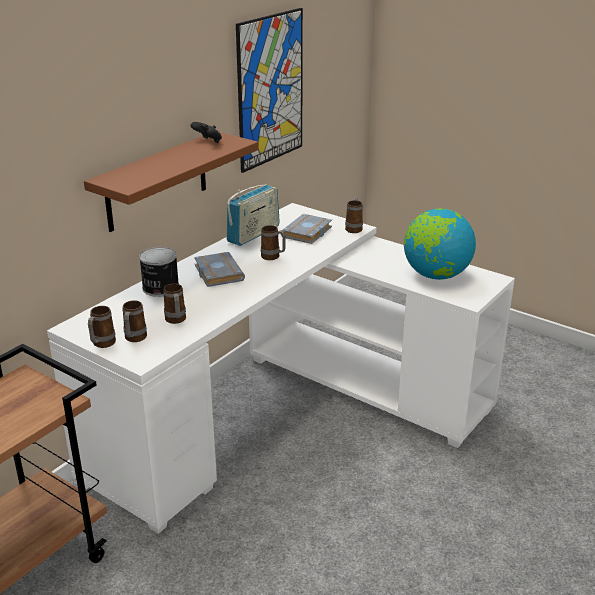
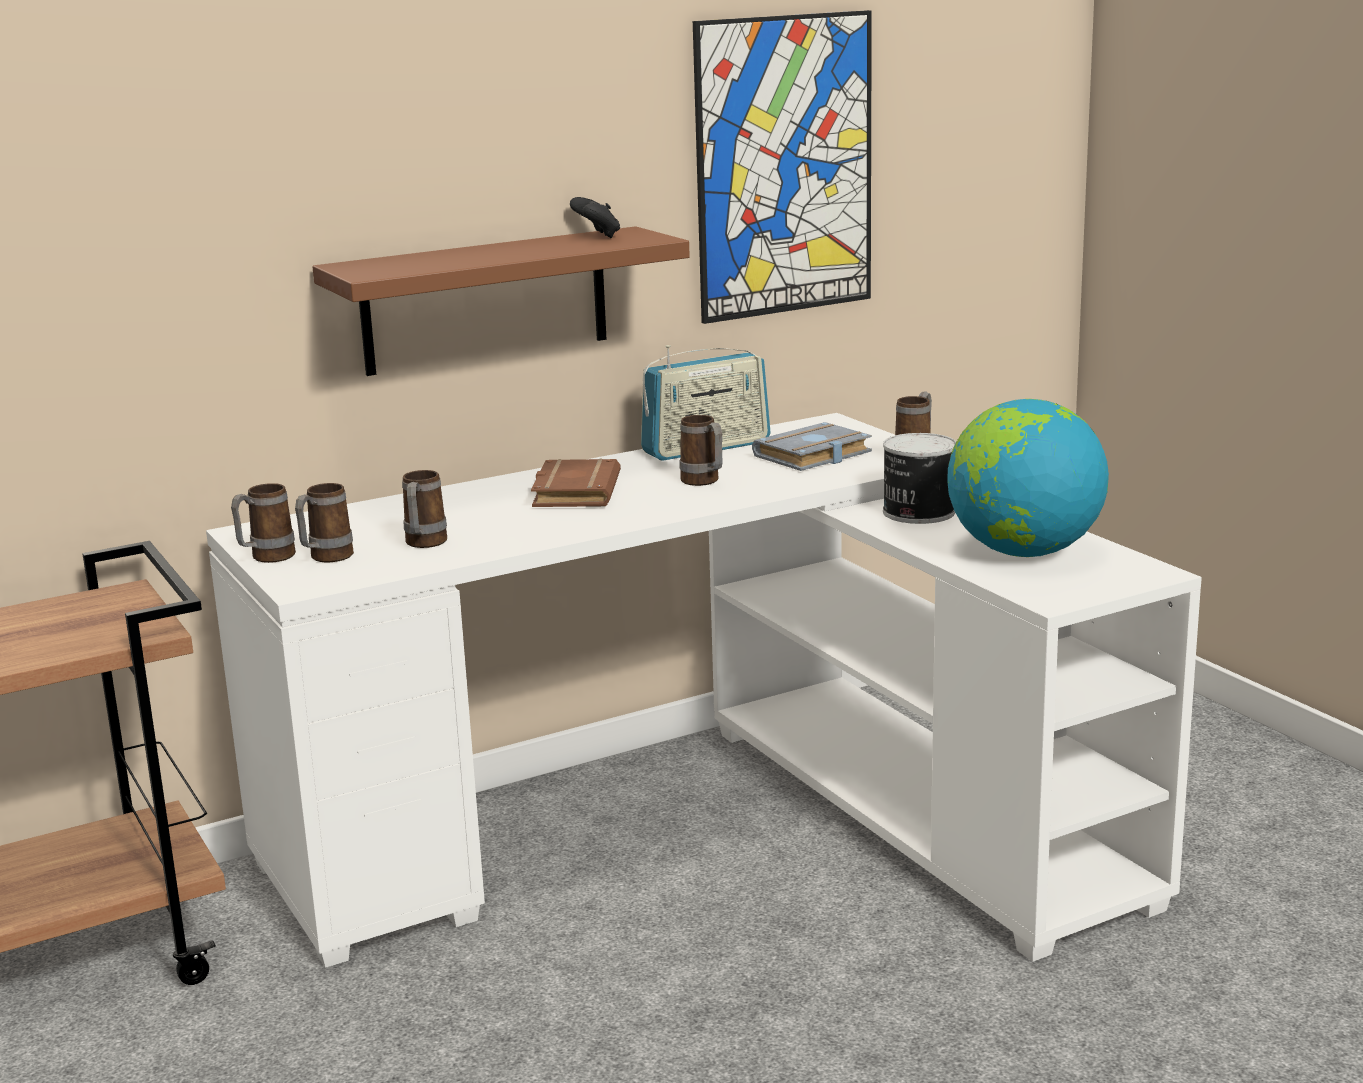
camera: 25 degrees right, 10 degrees down
can [139,247,179,297] -> can moved to [883,433,956,524]
grey book [194,252,245,287] -> brown book [531,458,621,507]

